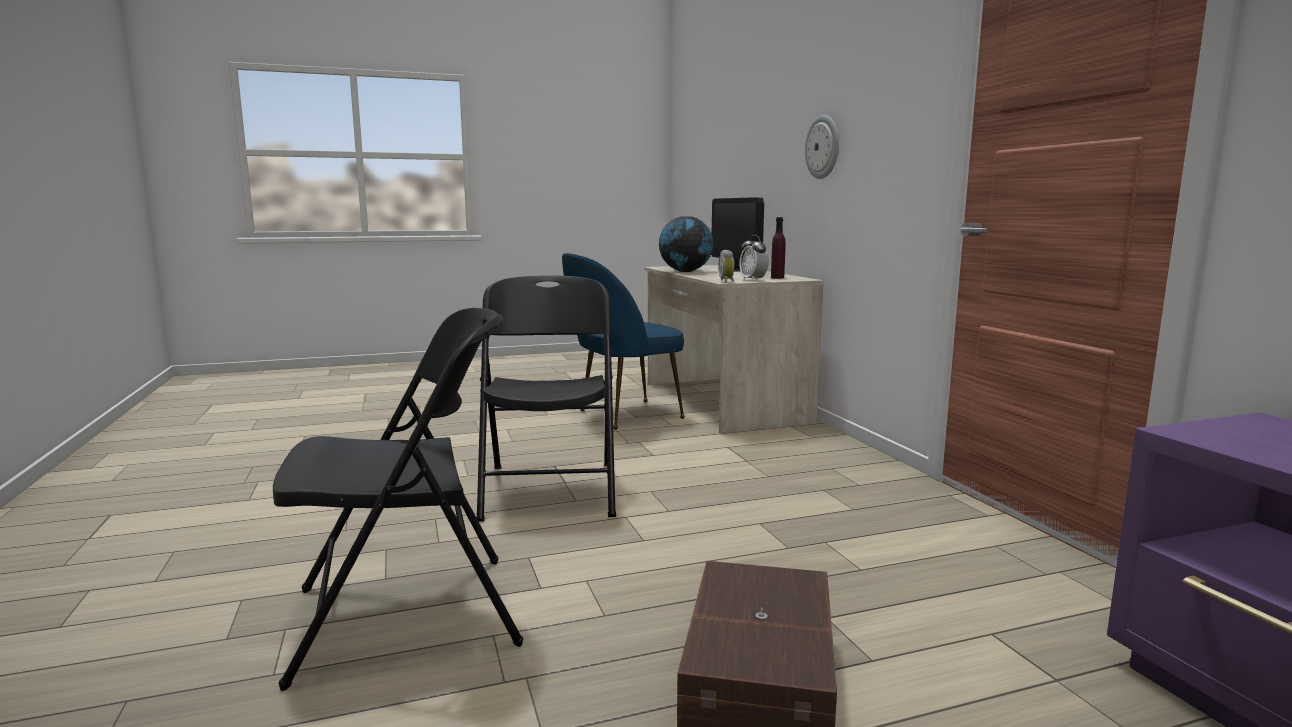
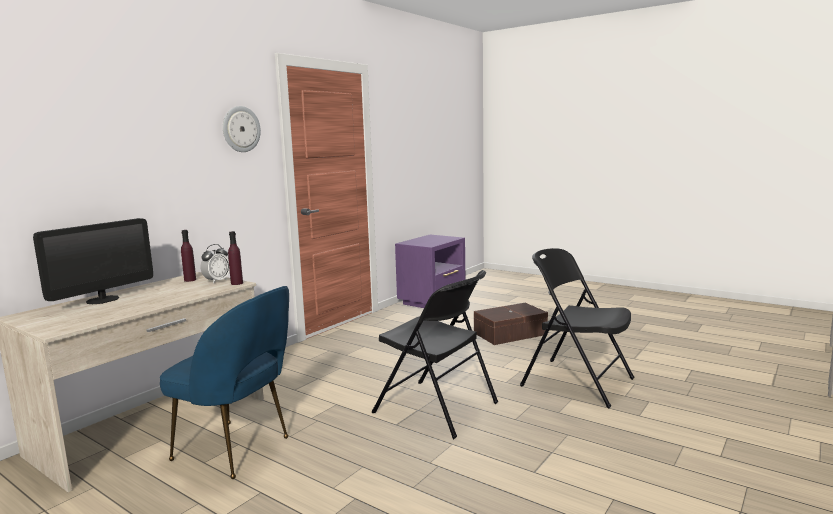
camera: 125 degrees left, 0 degrees up
black chair [476,275,616,522] -> black chair turned 105 degrees counterclockwise [372,270,498,439]
globe [659,217,713,272] -> none
alarm clock [719,250,734,282] -> purple bottle [228,231,243,285]
wall clock [805,115,839,179] -> wall clock moved to [223,106,261,152]

